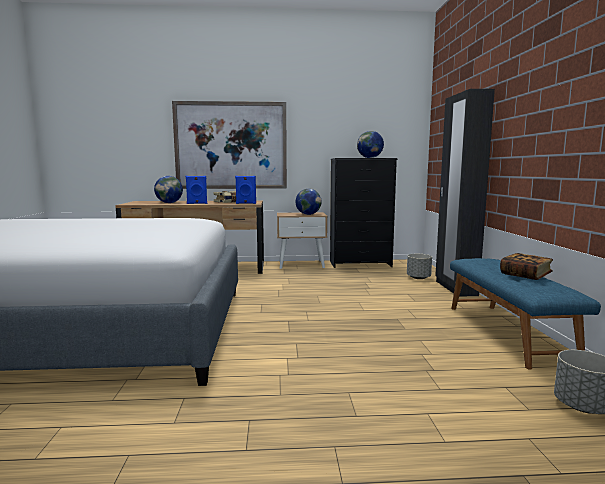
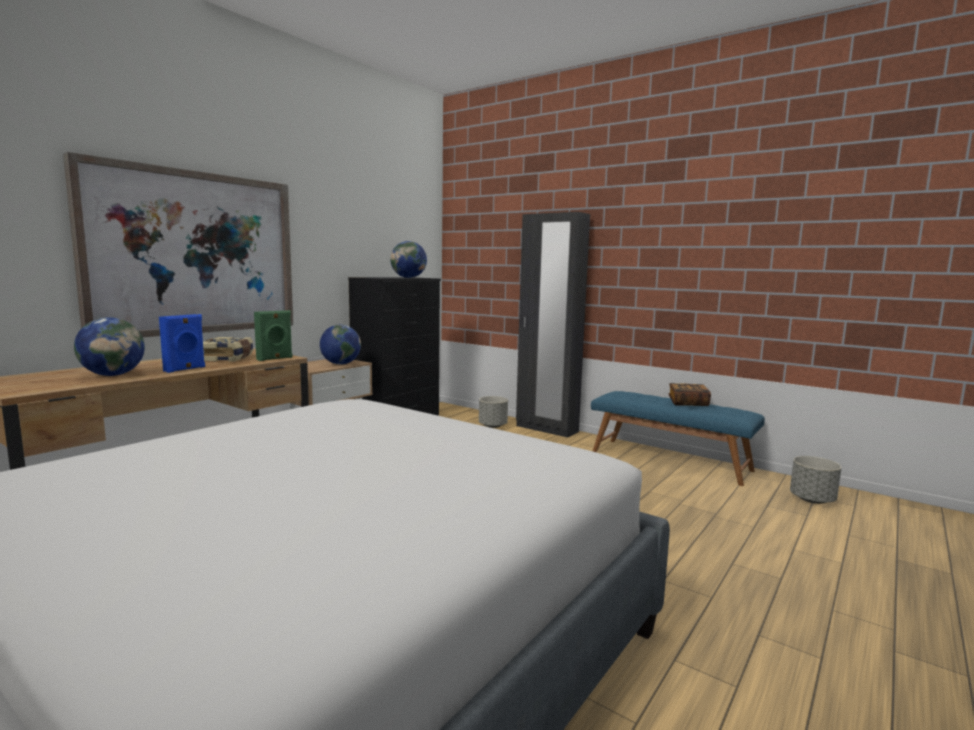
camera: 50 degrees left, 0 degrees up
blue speaker [235,176,256,204] -> green speaker [254,310,293,361]

